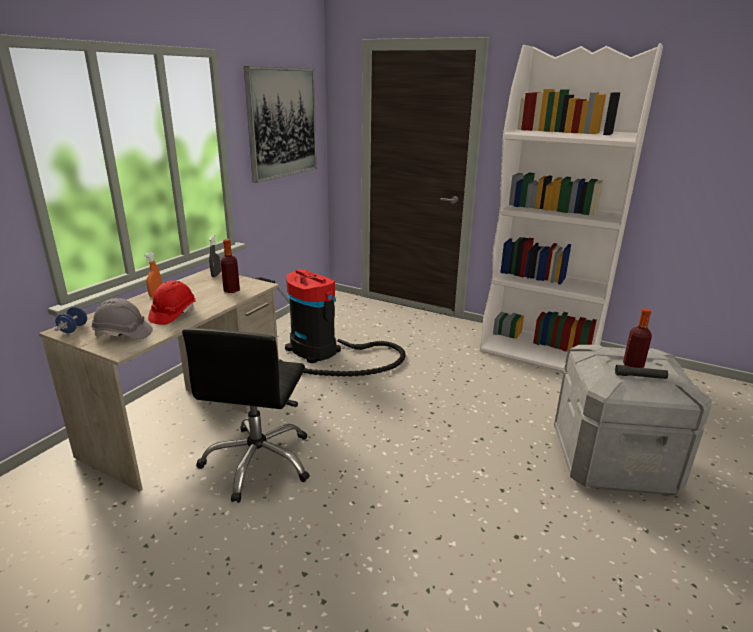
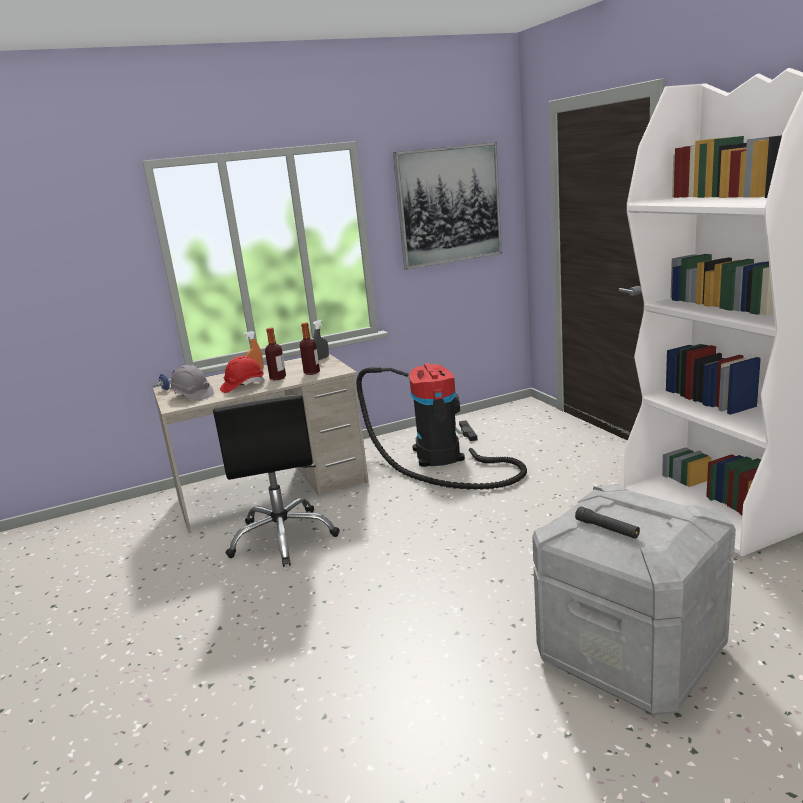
camera: 40 degrees right, 5 degrees down
black office chair [182,328,310,503] -> black office chair turned 60 degrees counterclockwise [213,394,340,567]
bottle [623,308,652,368] -> bottle moved to [265,328,286,380]

